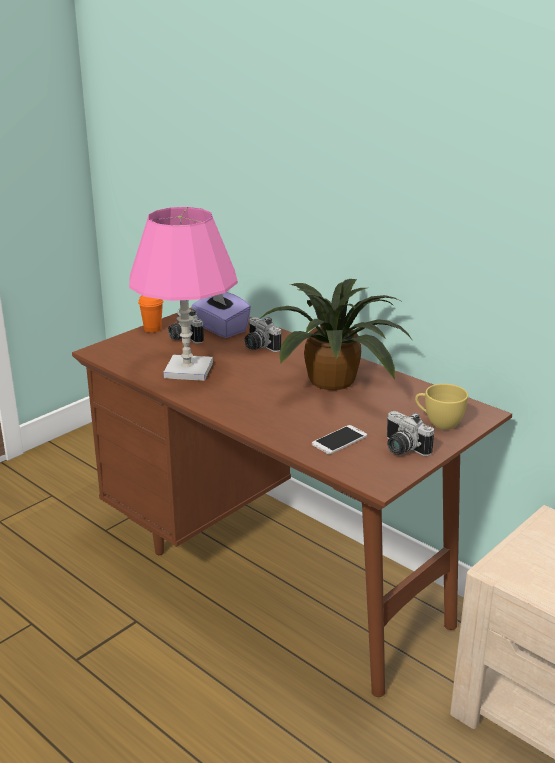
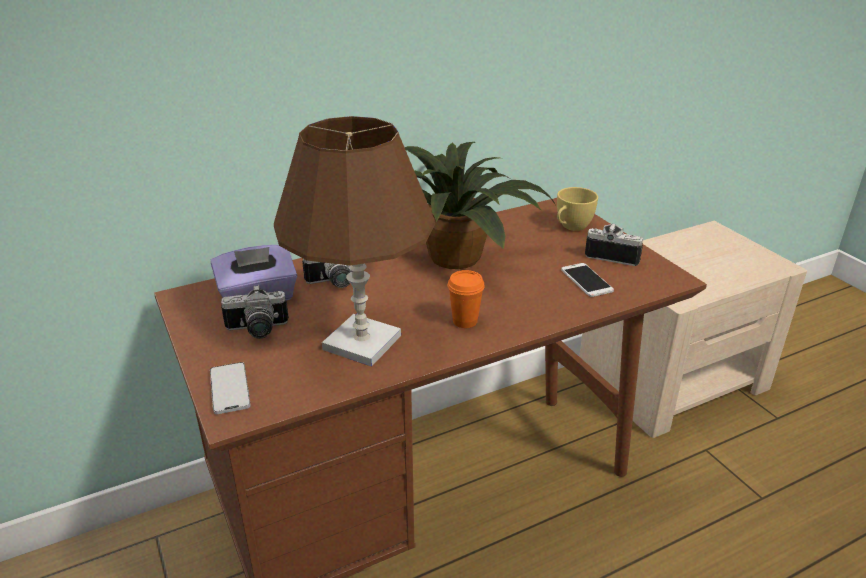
camera: 70 degrees left, 5 degrees up
pink table lamp [129,207,238,381] -> brown table lamp [274,116,435,367]
orange cup [138,295,164,333] -> orange cup moved to [448,270,485,328]
camera [387,411,434,456] -> camera turned 135 degrees counterclockwise [585,224,643,266]
none -> phone [210,362,251,414]

